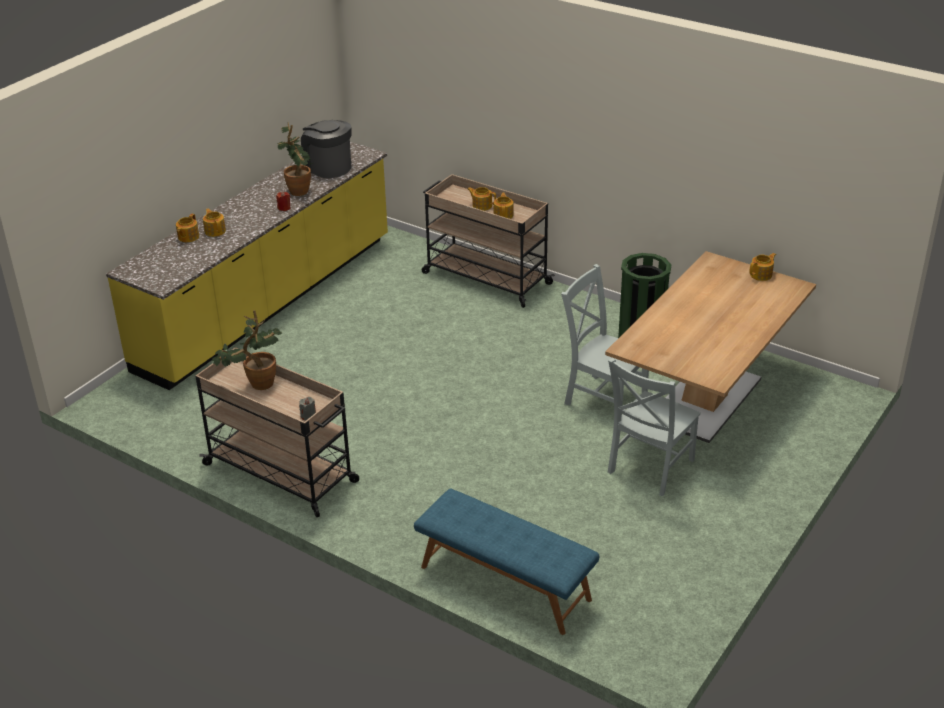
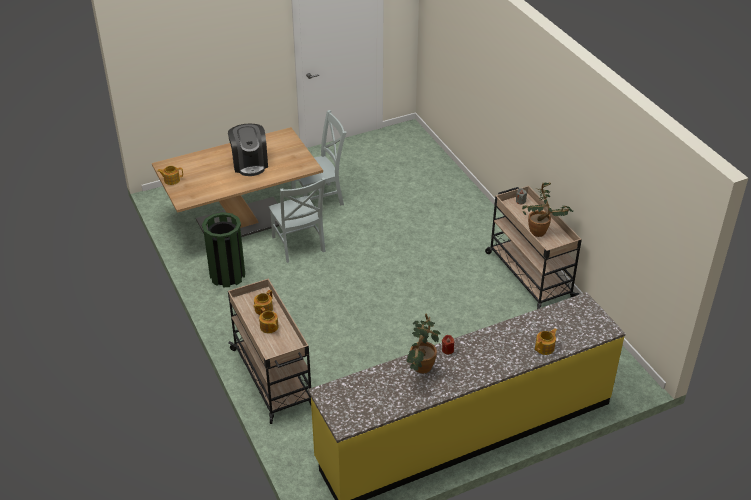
camera: 150 degrees left, 5 degrees up
teapot [203,208,226,237] -> none
coffee machine [301,120,352,178] -> coffee machine moved to [228,124,268,176]
blue bench [414,488,599,635] -> none

